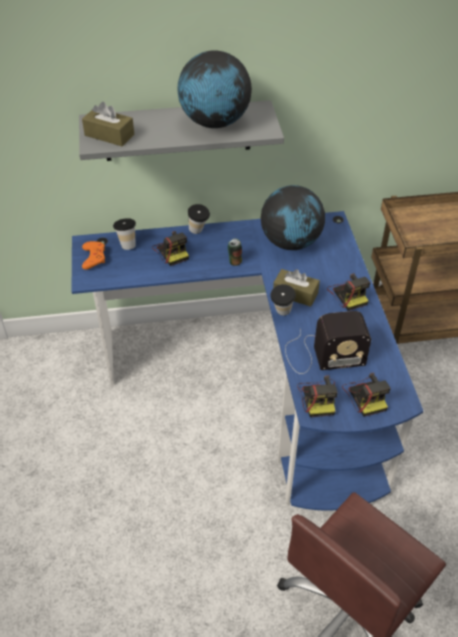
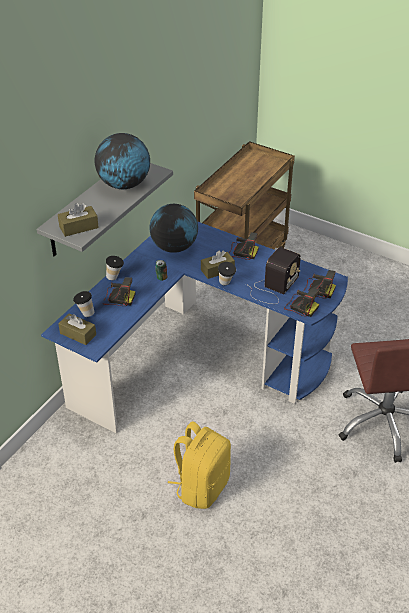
camera: 50 degrees left, 5 degrees down
orange game controller [82,241,105,270] -> brown tissue box [58,313,96,345]
none -> yellow backpack [168,421,231,509]

